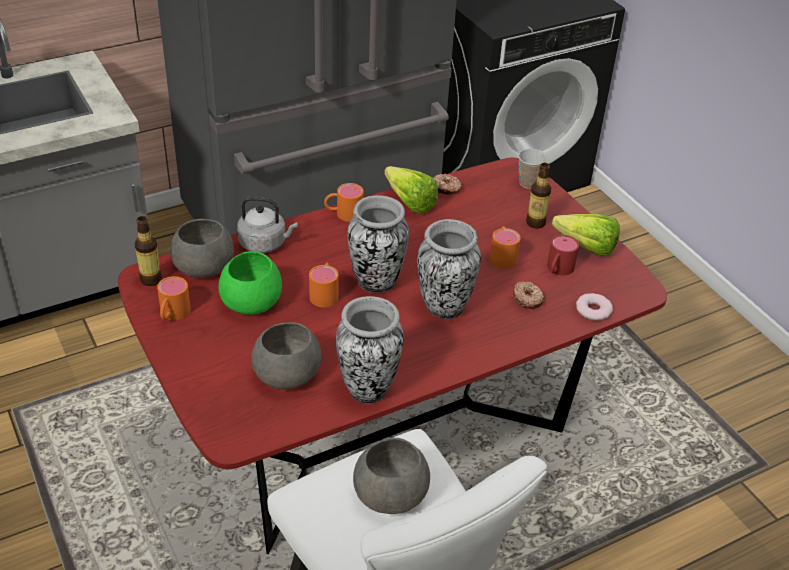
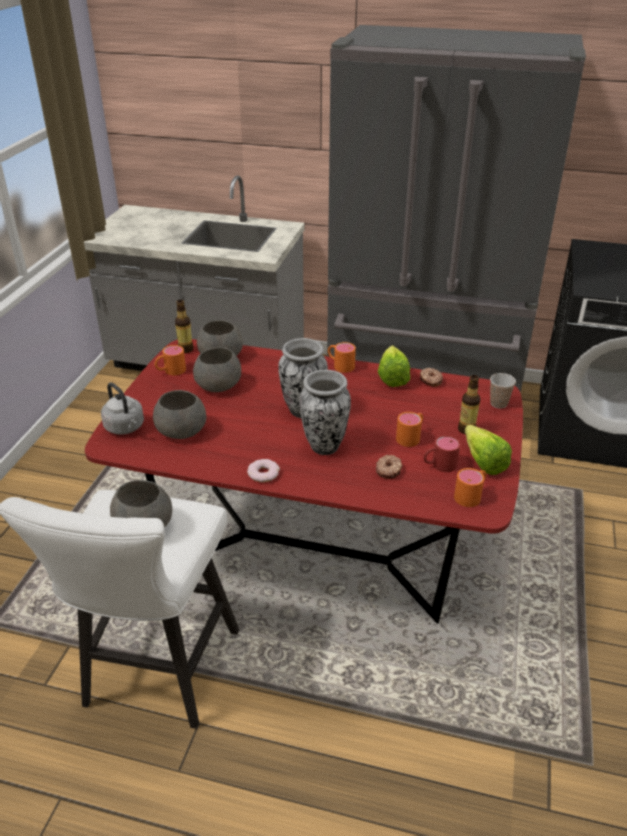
camera: 45 degrees right, 5 degrees down
green bowl [219,251,282,315] -> grey bowl [193,347,241,392]
grey kettle [237,196,297,253] -> grey kettle moved to [101,382,144,435]
orange mug [309,263,338,307] -> orange mug moved to [454,468,486,507]
vase [336,296,404,404] -> none
donut [576,293,613,321] -> donut moved to [247,459,280,482]

